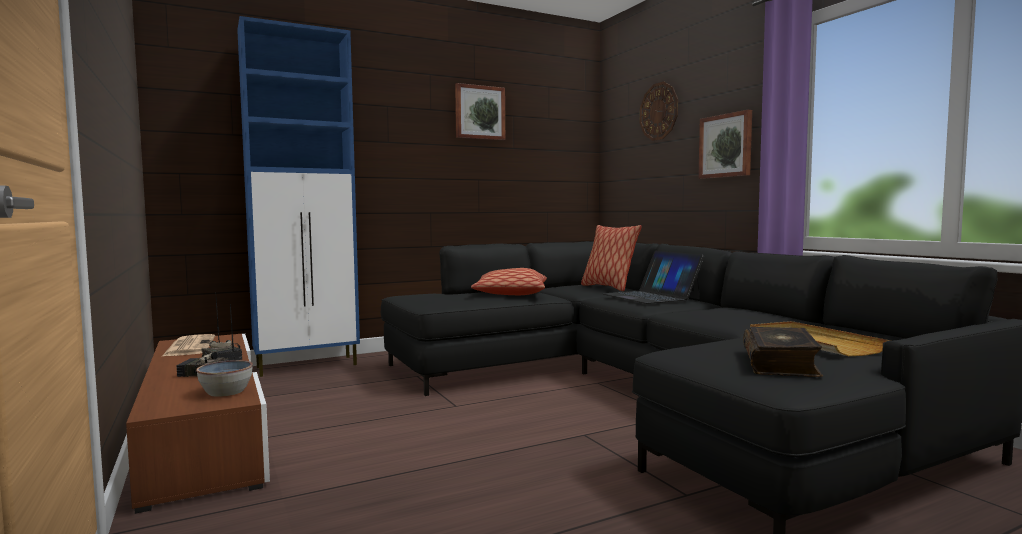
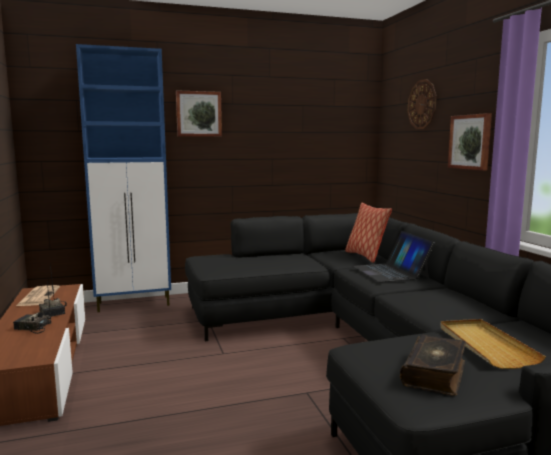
camera: 10 degrees right, 5 degrees up
bowl [196,360,253,397] -> none
picture [455,83,505,140] -> picture moved to [176,90,222,137]
pillow [471,268,547,295] -> none

